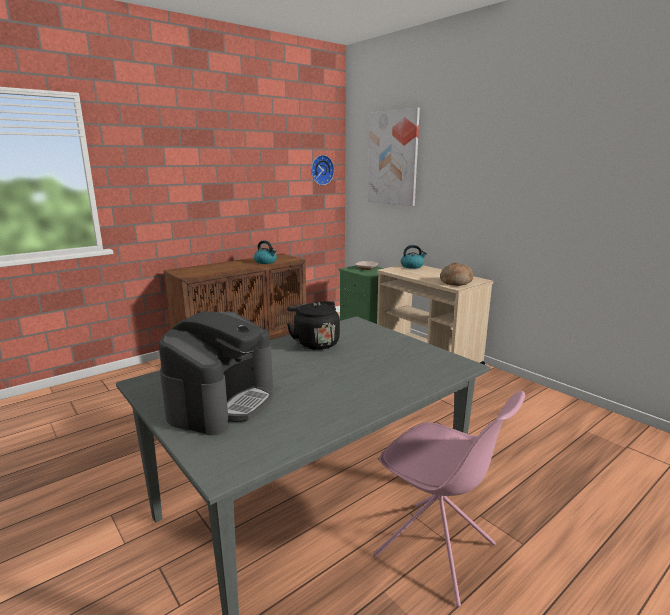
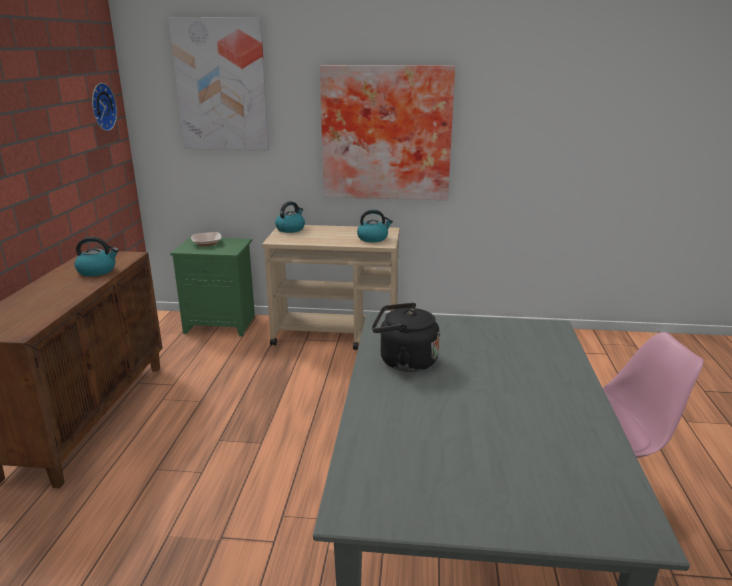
camera: 45 degrees left, 5 degrees up
coffee machine [159,311,273,435] -> none
bread [440,263,473,286] -> kettle [357,210,393,242]
none -> picture [320,65,455,200]

